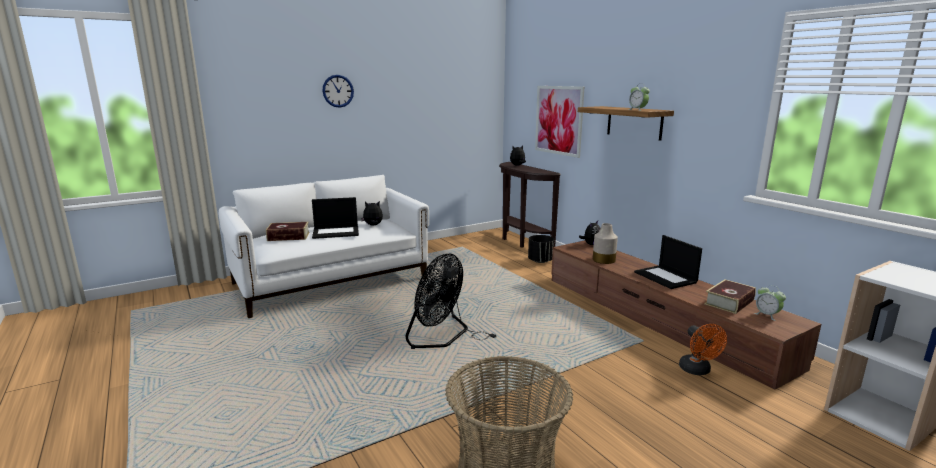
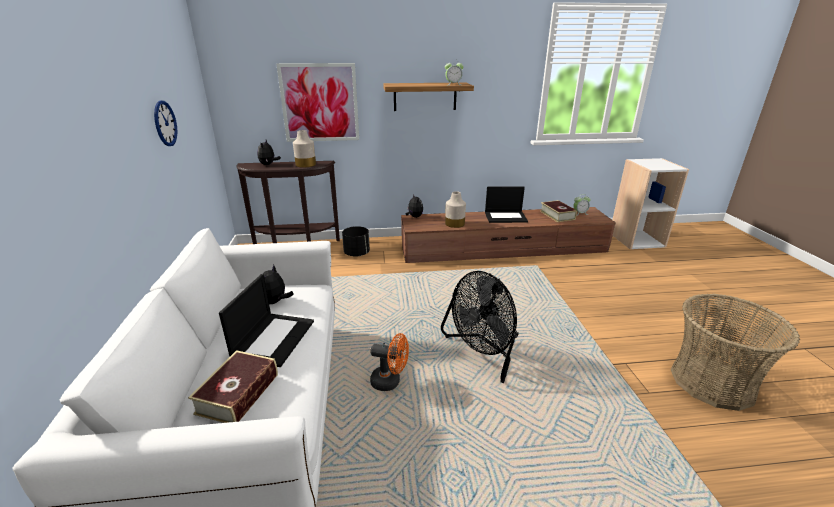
camera: 65 degrees left, 10 degrees up
wall clock [322,75,354,108] -> wall clock moved to [154,100,178,146]
orange fan [679,324,727,375] -> orange fan moved to [370,333,409,391]
none -> beige vase [293,130,316,168]

